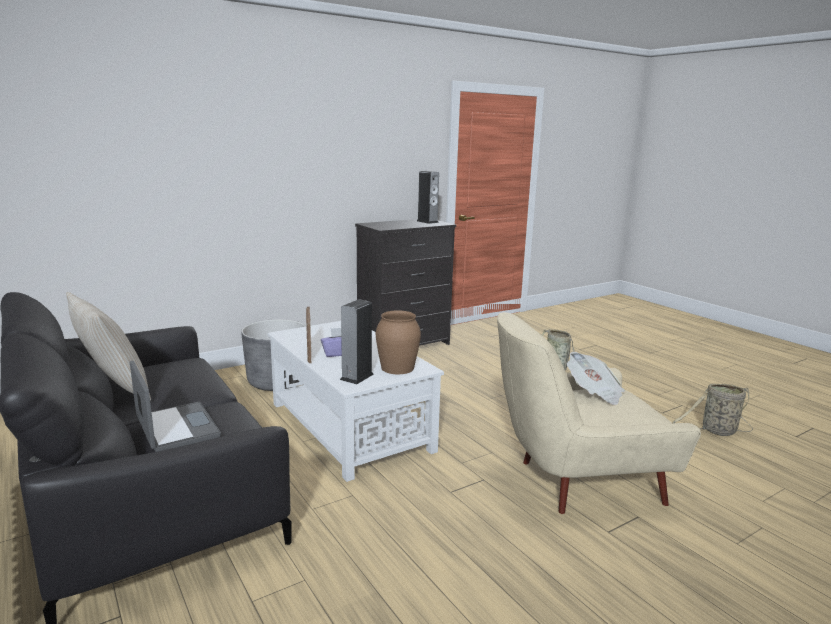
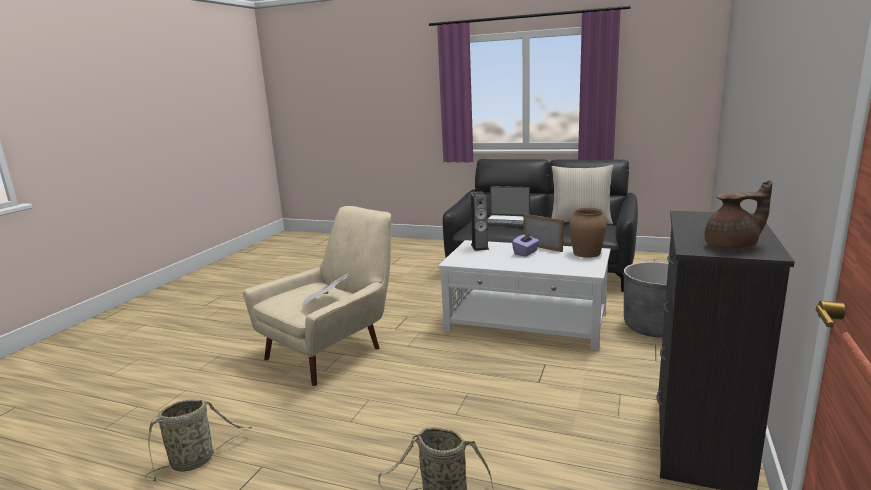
camera: 145 degrees right, 0 degrees up
brown vase [376,310,421,374] -> brown vase moved to [569,208,607,258]
speaker [417,171,439,224] -> brown teapot [704,180,772,249]

